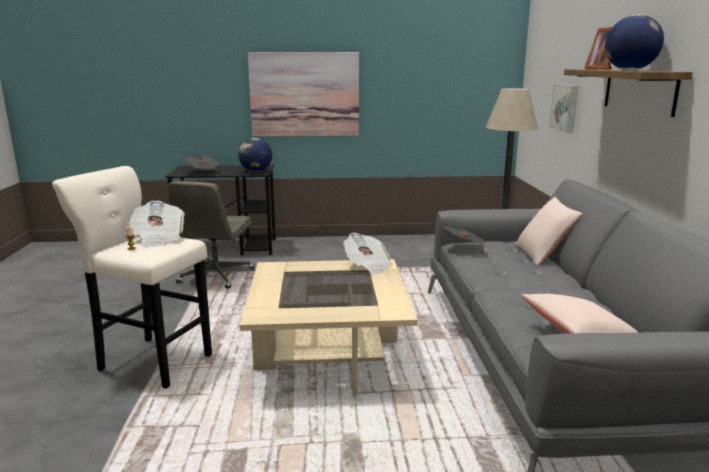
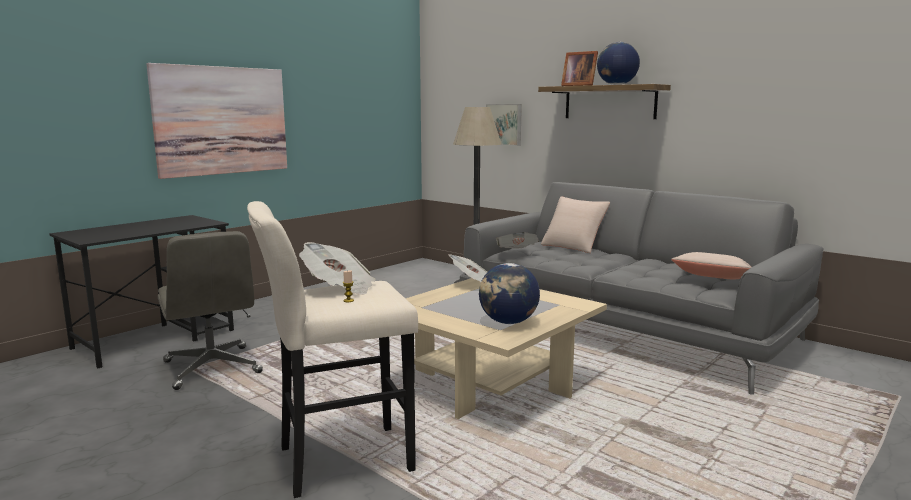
camera: 45 degrees left, 5 degrees down
newspaper [183,155,219,169] -> none
globe [238,138,272,172] -> globe moved to [479,263,540,324]

